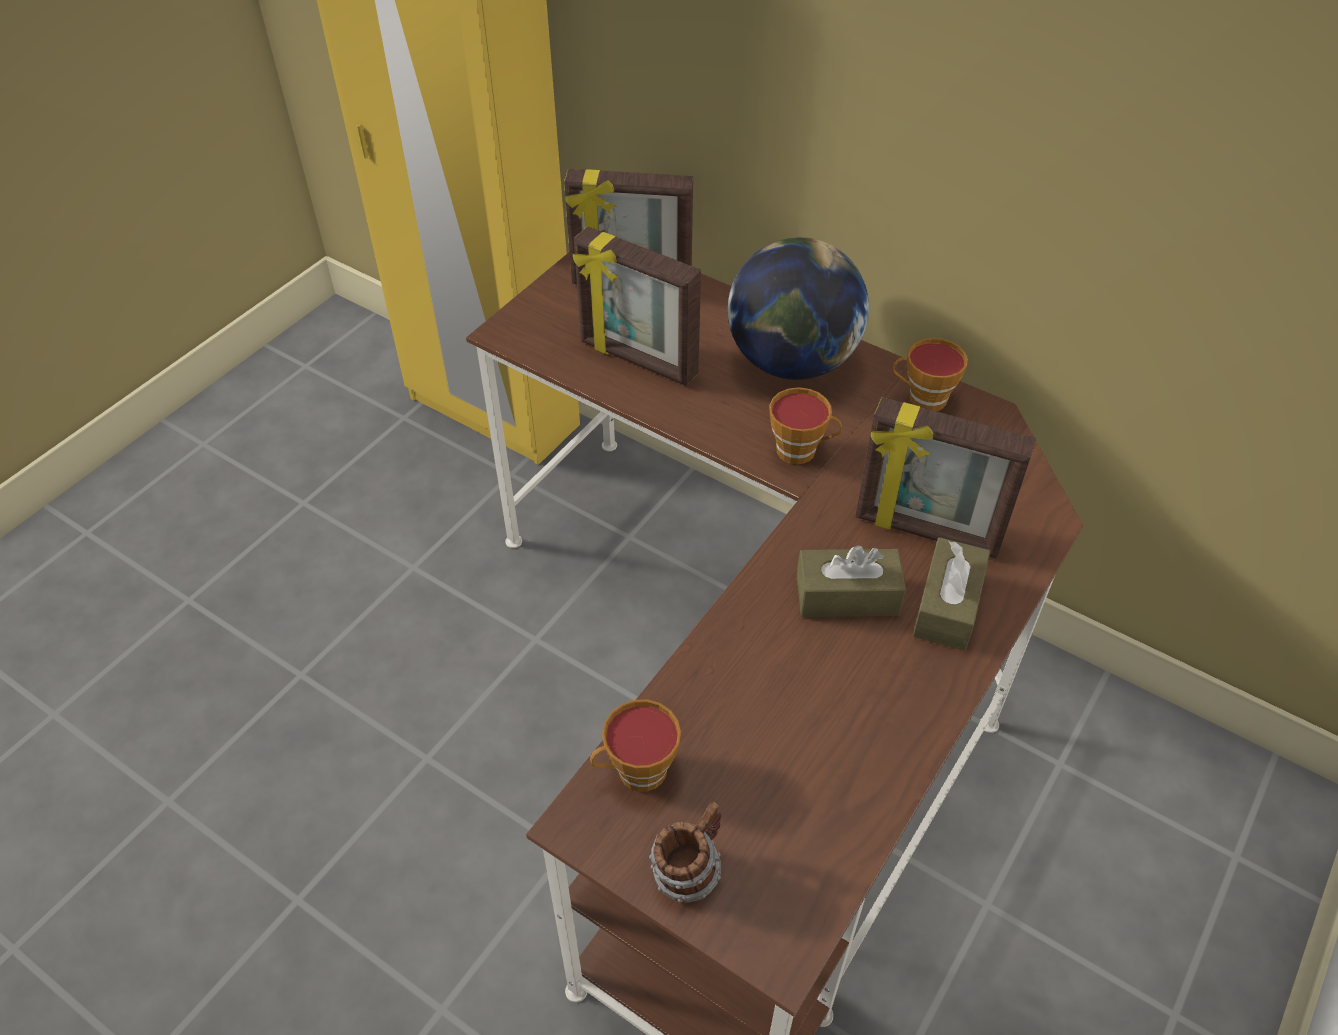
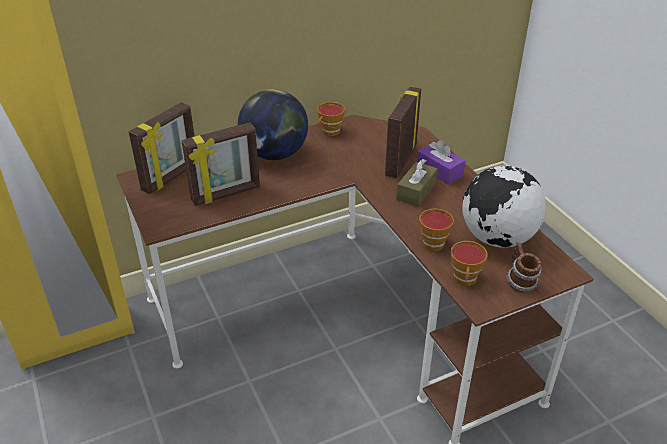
camera: 60 degrees left, 10 degrees down
cup [769,387,842,464] -> cup moved to [419,208,454,251]
picture frame [856,397,1036,559] -> picture frame turned 150 degrees clockwise [385,87,421,179]
brown tissue box [912,537,990,651] -> purple tissue box [417,140,465,185]
none -> globe [462,166,546,248]

